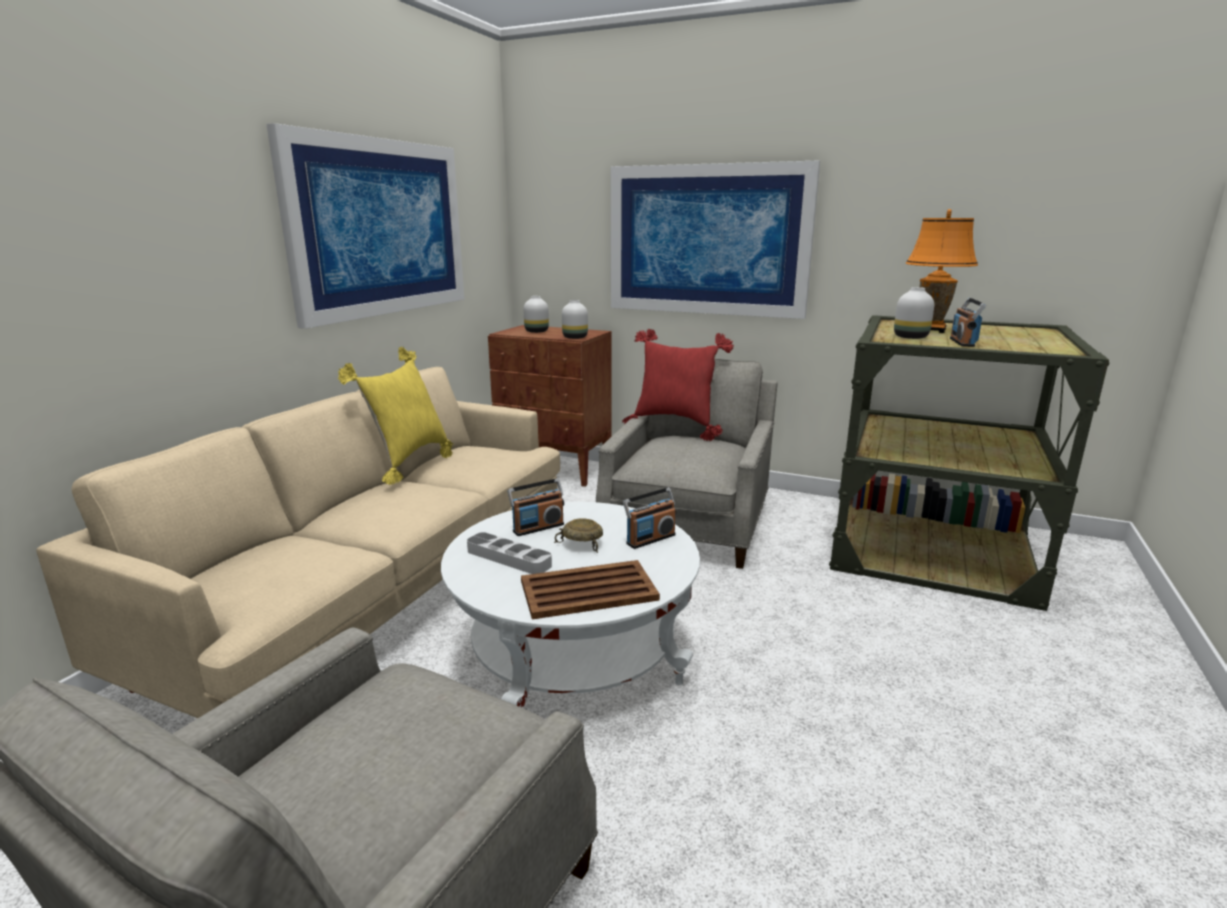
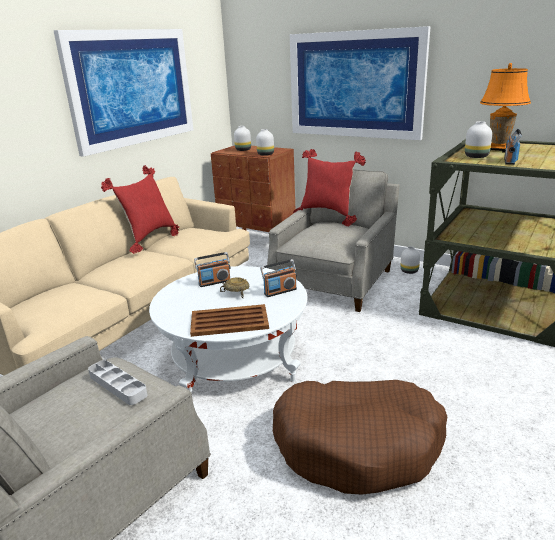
camera: 10 degrees right, 5 degrees up
yellow pillow [338,346,453,485] -> red pillow [101,165,179,253]
grey tray [467,532,552,574] -> grey tray moved to [88,360,147,405]
none -> brown dog bed [273,380,447,495]
none -> white vase [401,246,420,274]

